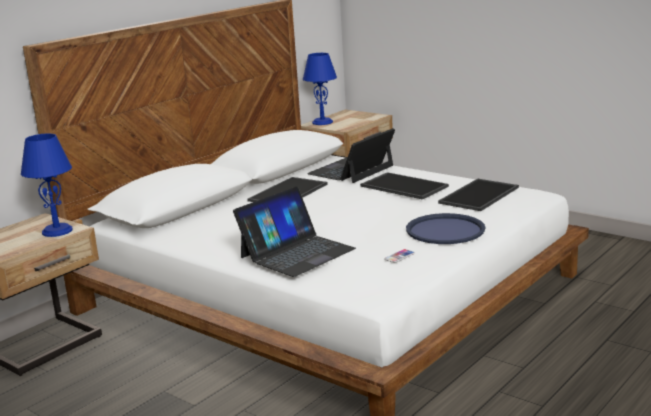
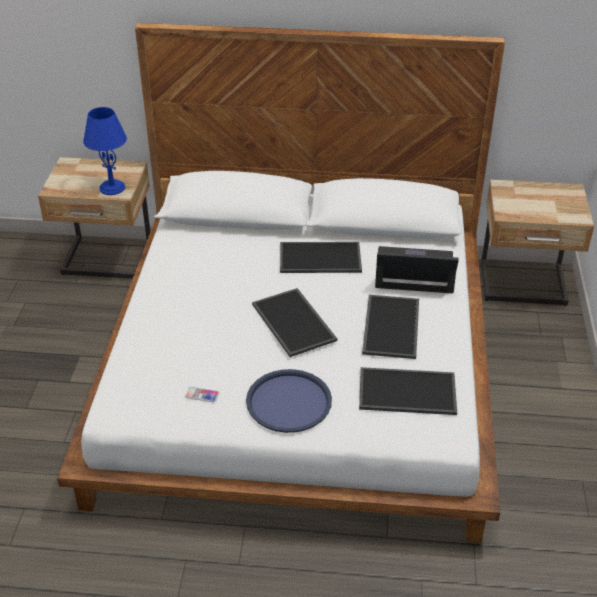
camera: 55 degrees right, 20 degrees up
laptop [233,186,356,277] -> none
blue table lamp [303,53,337,125] -> none
none -> tray [252,288,337,357]

